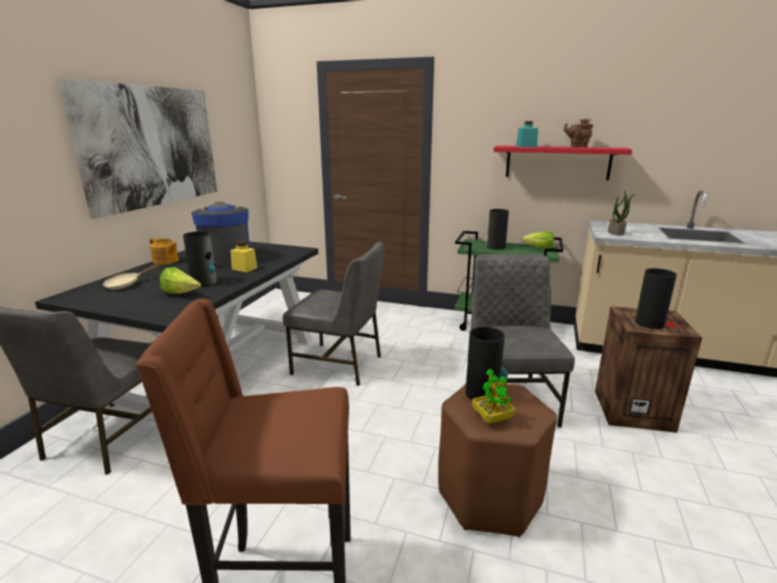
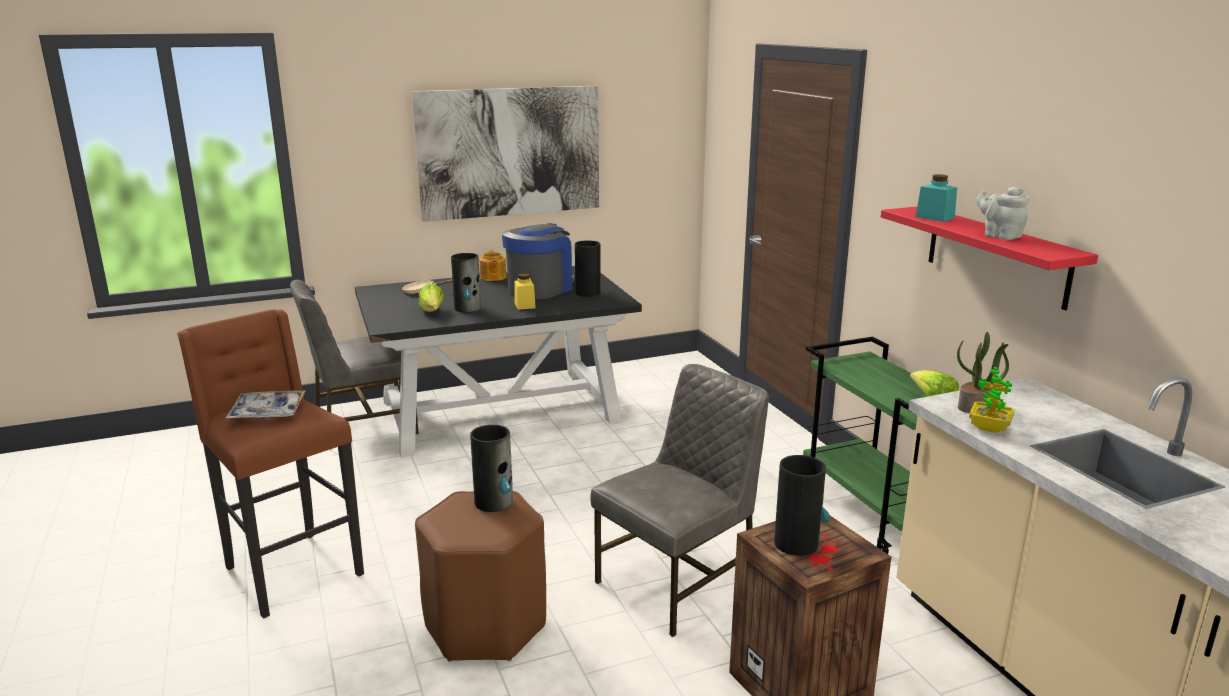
camera: 50 degrees right, 0 degrees up
grey chair [283,242,384,386] -> none
potted plant [472,369,515,424] -> potted plant moved to [969,367,1015,433]
vase [487,209,509,250] -> vase moved to [575,240,600,297]
brown teapot [564,119,593,148] -> grey teapot [976,186,1029,240]
none -> tray [225,390,306,419]

